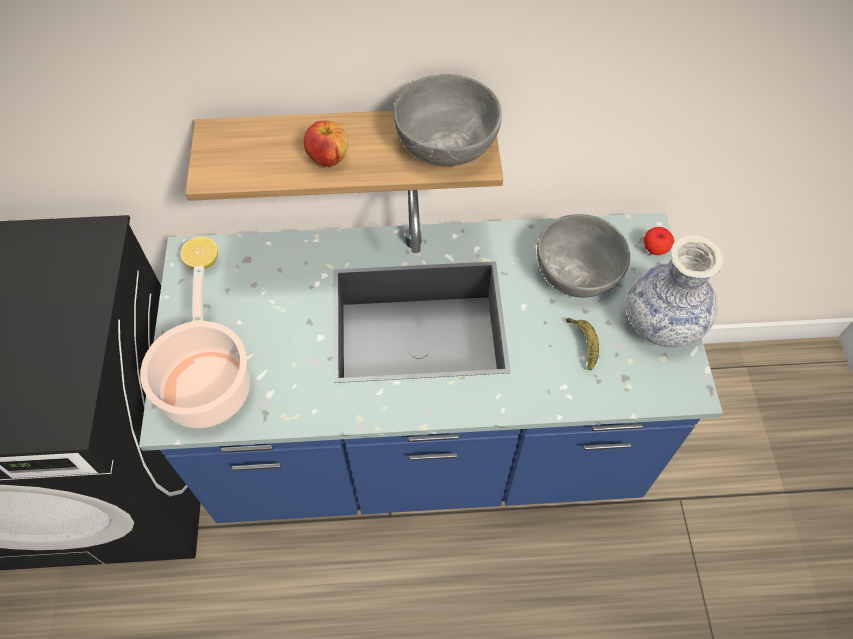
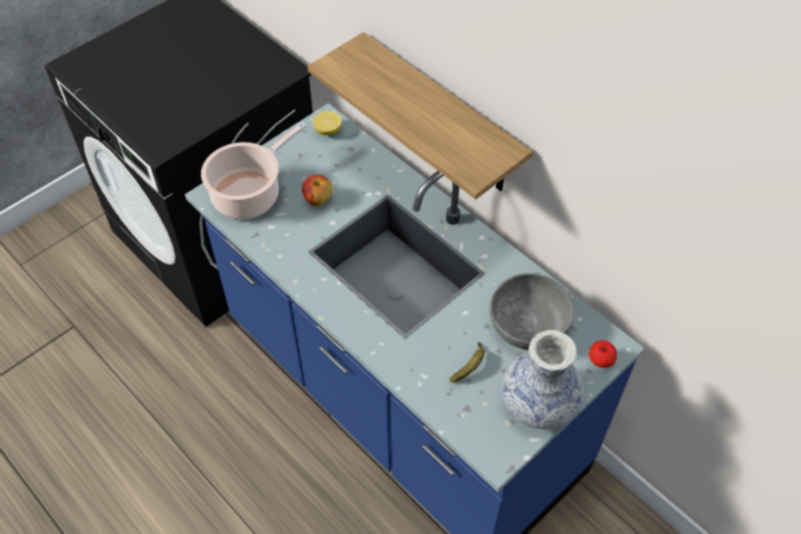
camera: 50 degrees right, 5 degrees down
apple [304,121,348,167] -> apple moved to [302,175,332,206]
grey bowl [393,74,502,166] -> none

